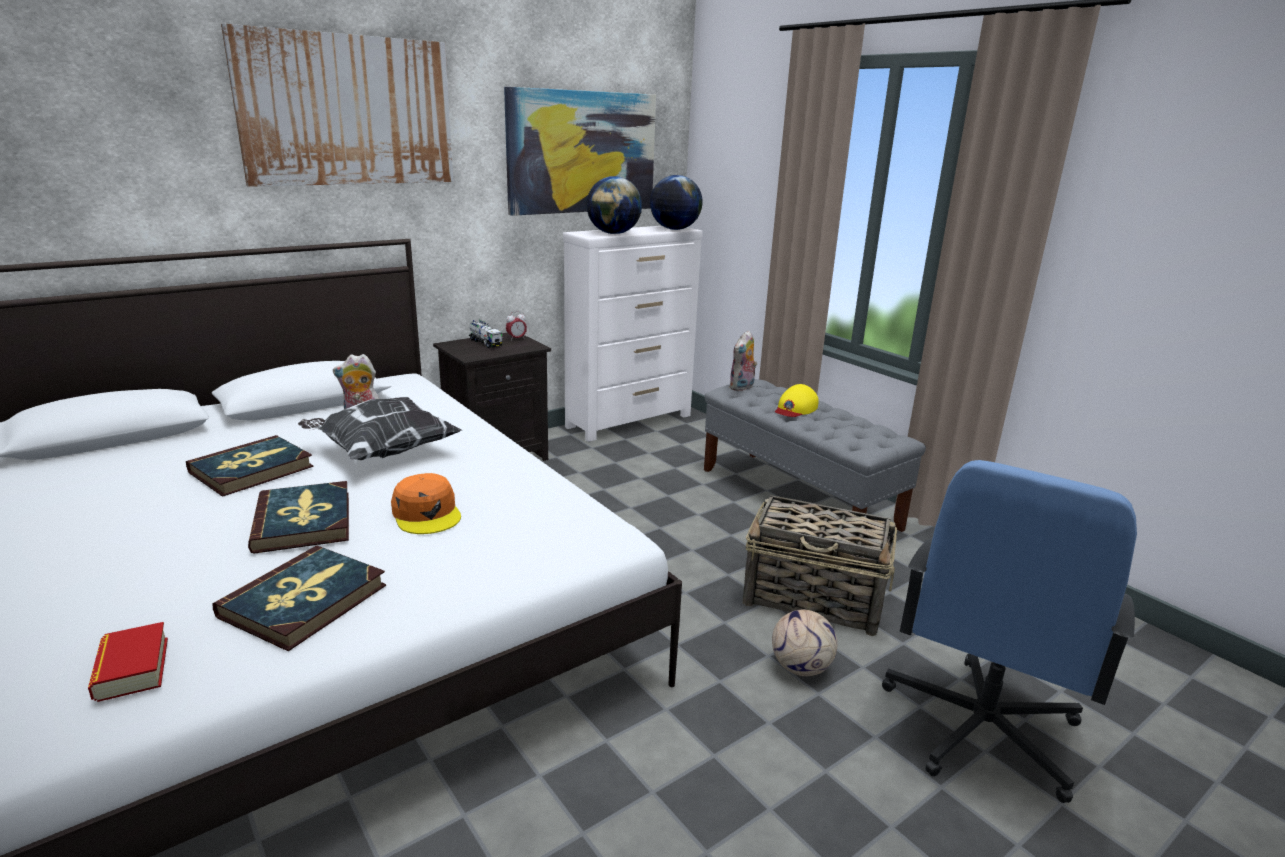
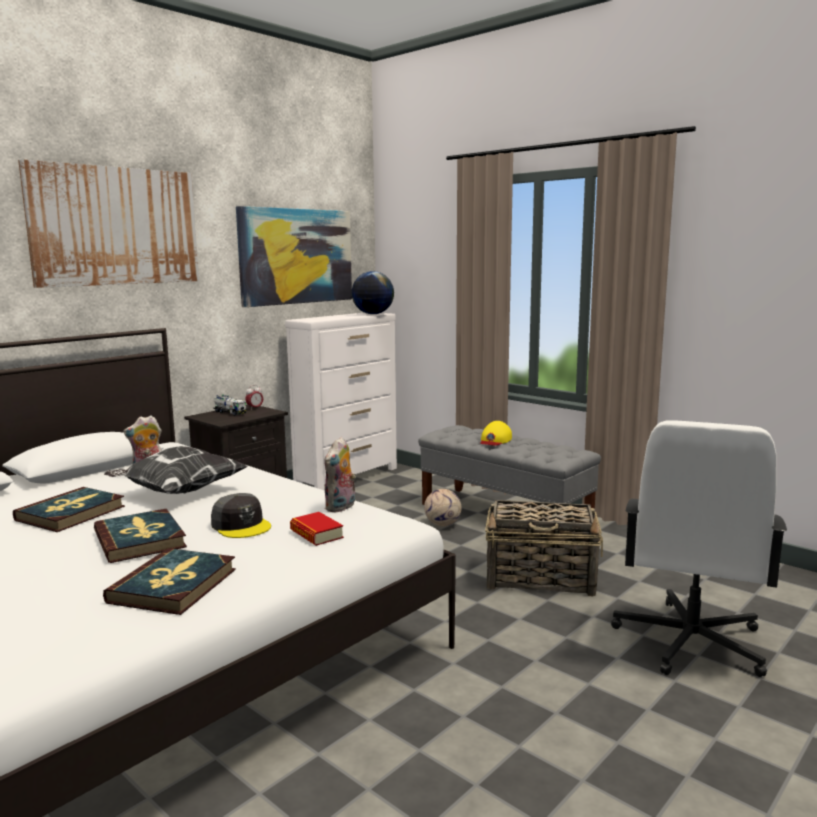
camera: 10 degrees left, 10 degrees down
book [88,622,168,702] -> book moved to [290,512,344,546]
orange cap [391,473,461,534] -> grey cap [211,493,271,538]
globe [586,176,642,234] -> none
plush toy [729,331,757,391] -> plush toy moved to [324,437,356,512]
football [772,610,837,676] -> football moved to [424,489,462,526]
blue office chair [882,460,1137,803] -> white office chair [611,420,787,677]

